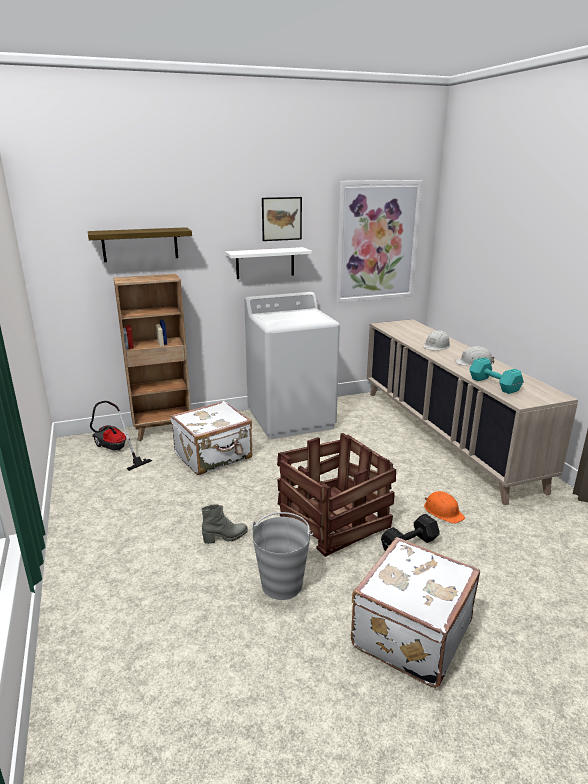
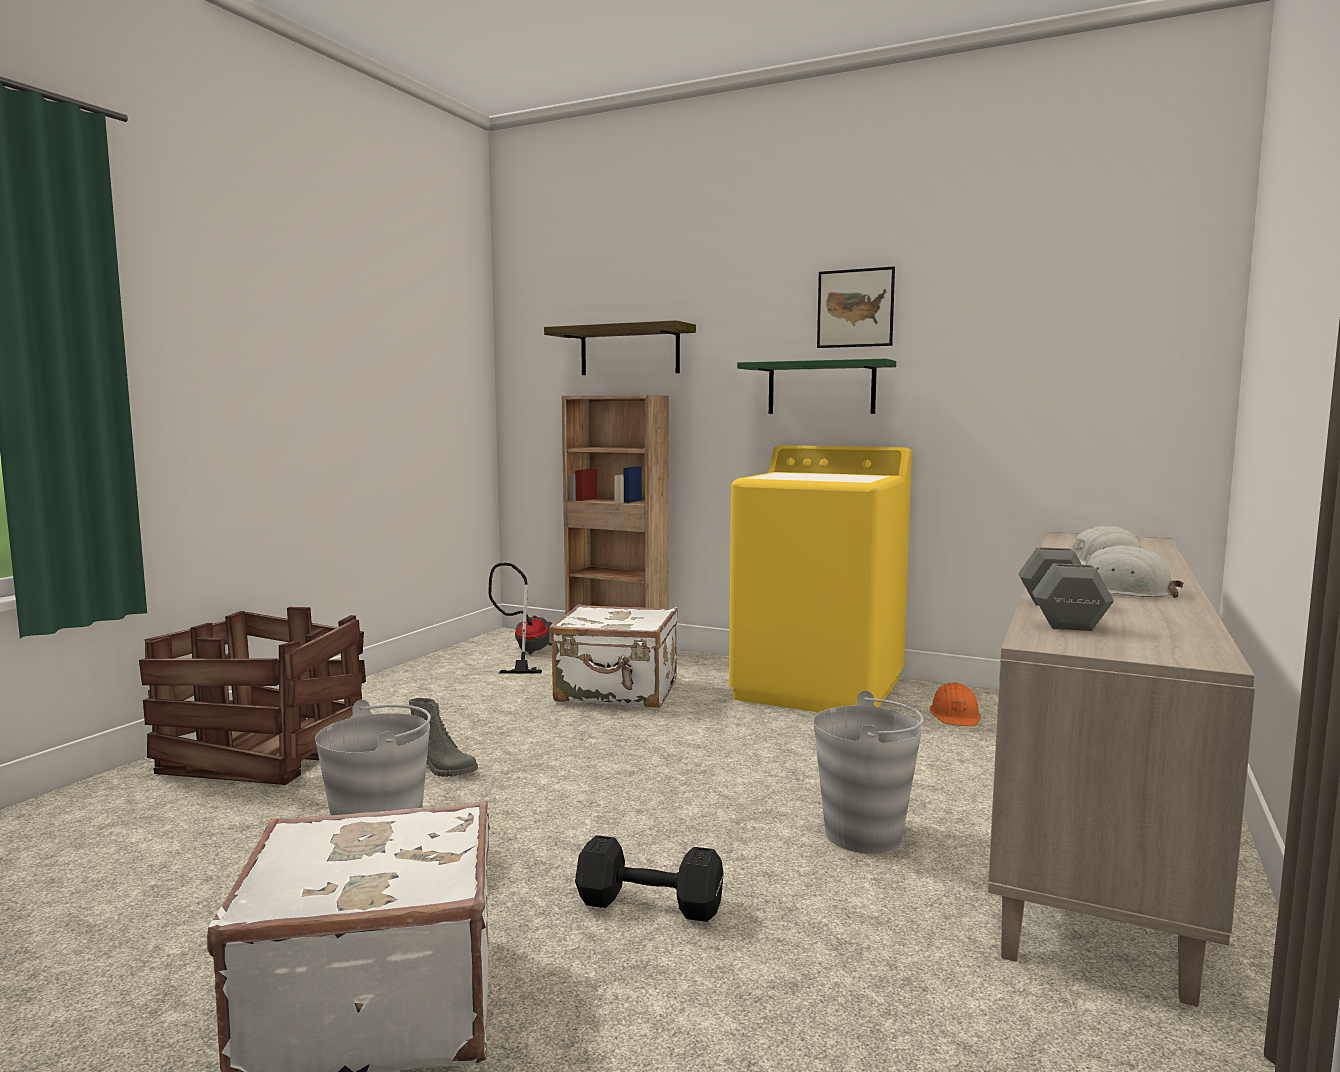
camera: 45 degrees right, 15 degrees down
white shelf [225,247,312,279] -> green shelf [737,359,896,414]
white washing machine [244,292,340,439] -> yellow washing machine [729,445,912,712]
crate [277,433,396,557] -> crate moved to [139,607,366,785]
picture [335,180,423,303] -> none
orange hard hat [424,491,465,524] -> orange hard hat moved to [930,682,981,726]
turquoise dumbbell [469,357,524,394] -> grey dumbbell [1018,547,1114,631]
none -> grey bucket [813,691,924,854]

